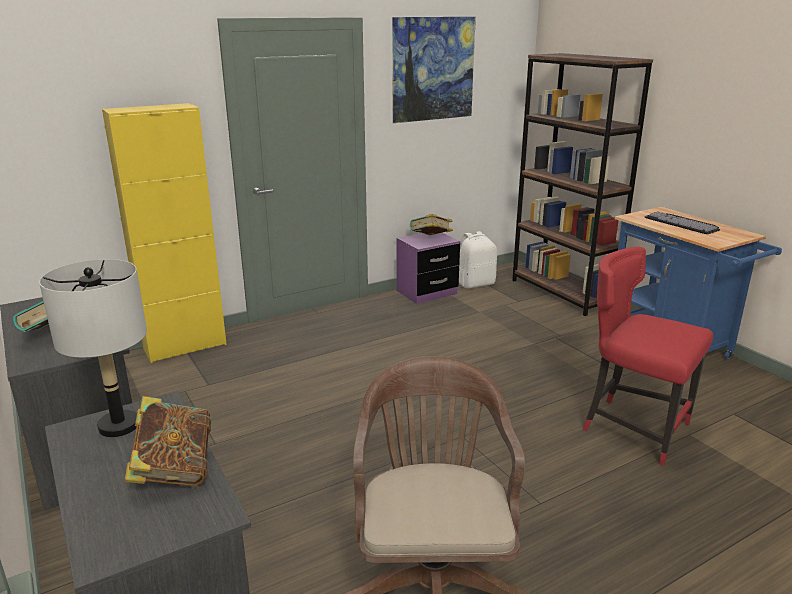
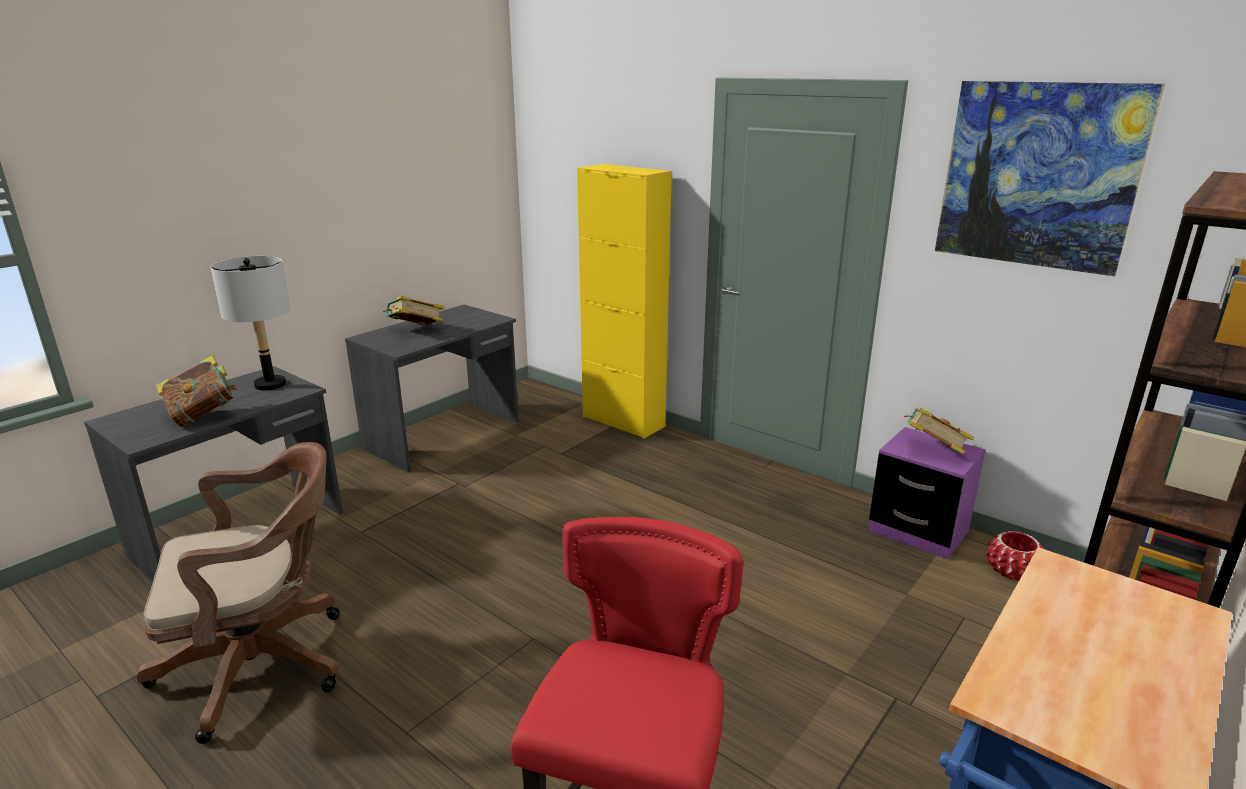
camera: 70 degrees right, 0 degrees up
white backpack [459,231,497,288] -> red planter [987,531,1044,581]
keyboard [645,212,720,234] -> none

